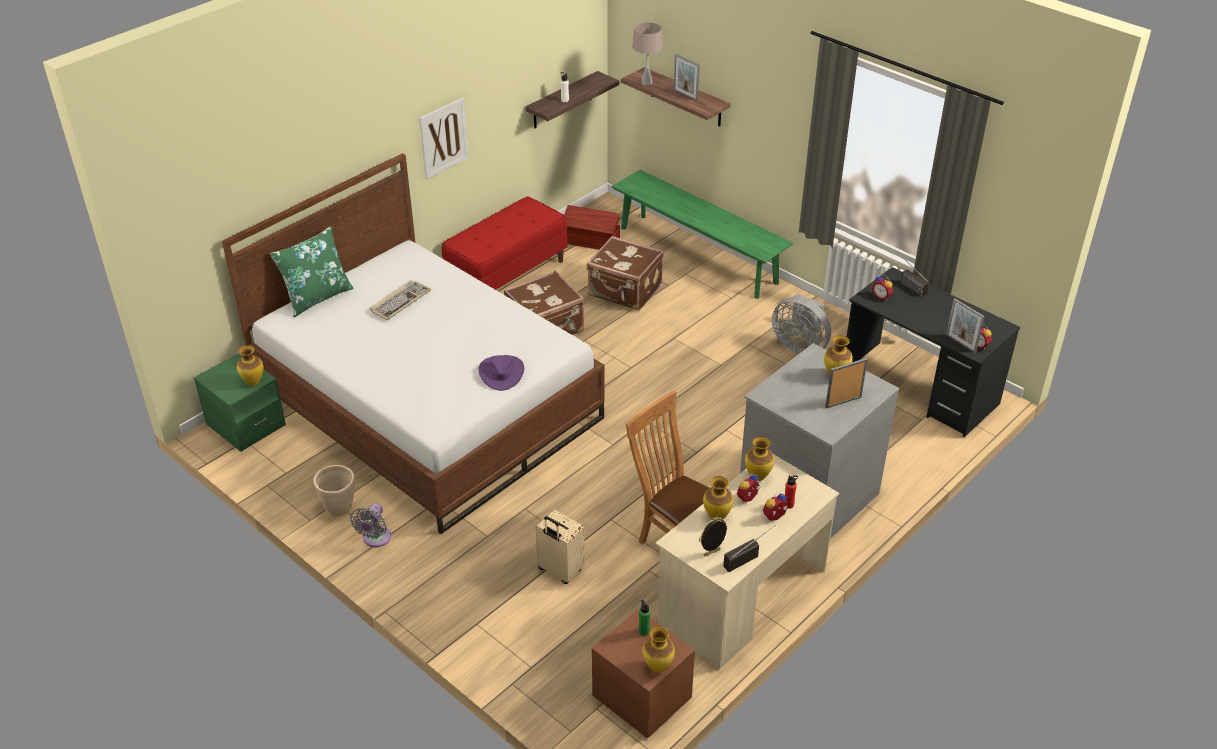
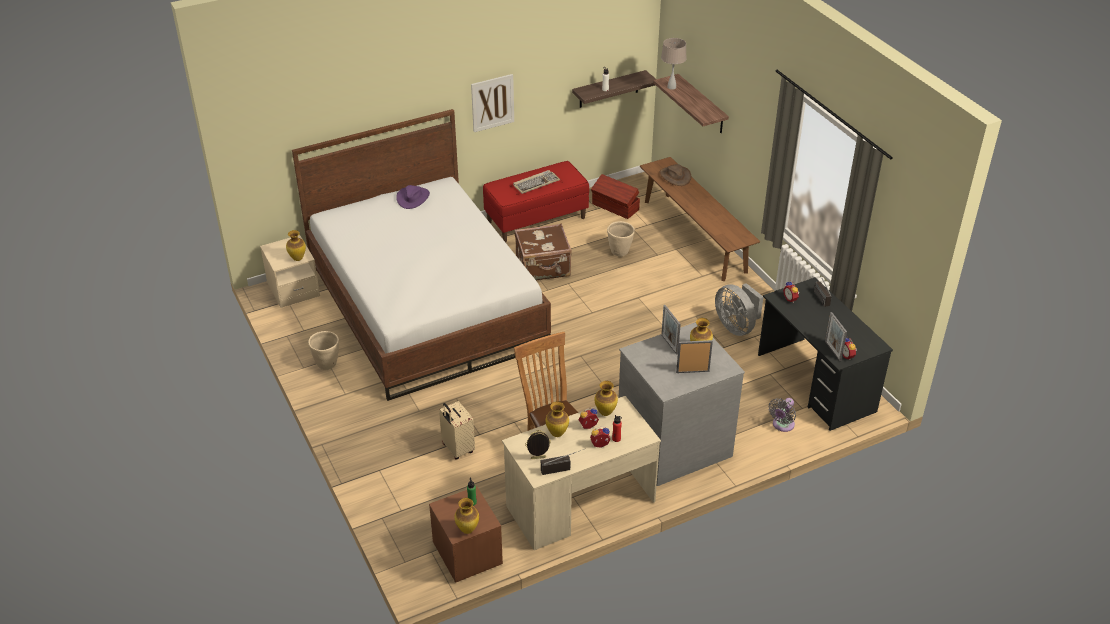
camera: 20 degrees right, 0 degrees up
green nightstand [194,353,286,452] -> beige nightstand [260,235,320,308]
green pillow [270,226,353,317] -> none
grey fan [350,503,391,547] -> grey fan moved to [768,398,796,432]
keyboard [370,280,431,321] -> keyboard moved to [513,170,560,194]
purple hat [478,355,524,391] -> purple hat moved to [396,185,430,209]
brown suitcase [587,236,664,311] -> beige planter [607,221,635,257]
green bench [612,170,793,299] -> brown bench [640,157,760,281]
picture frame [673,54,700,101] -> picture frame moved to [661,305,681,355]
none -> brown hat [659,164,691,186]

